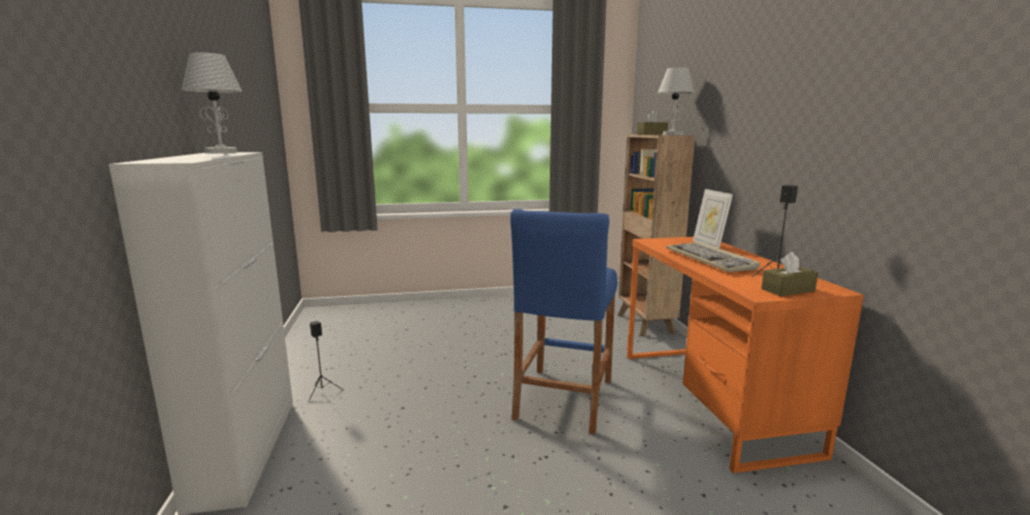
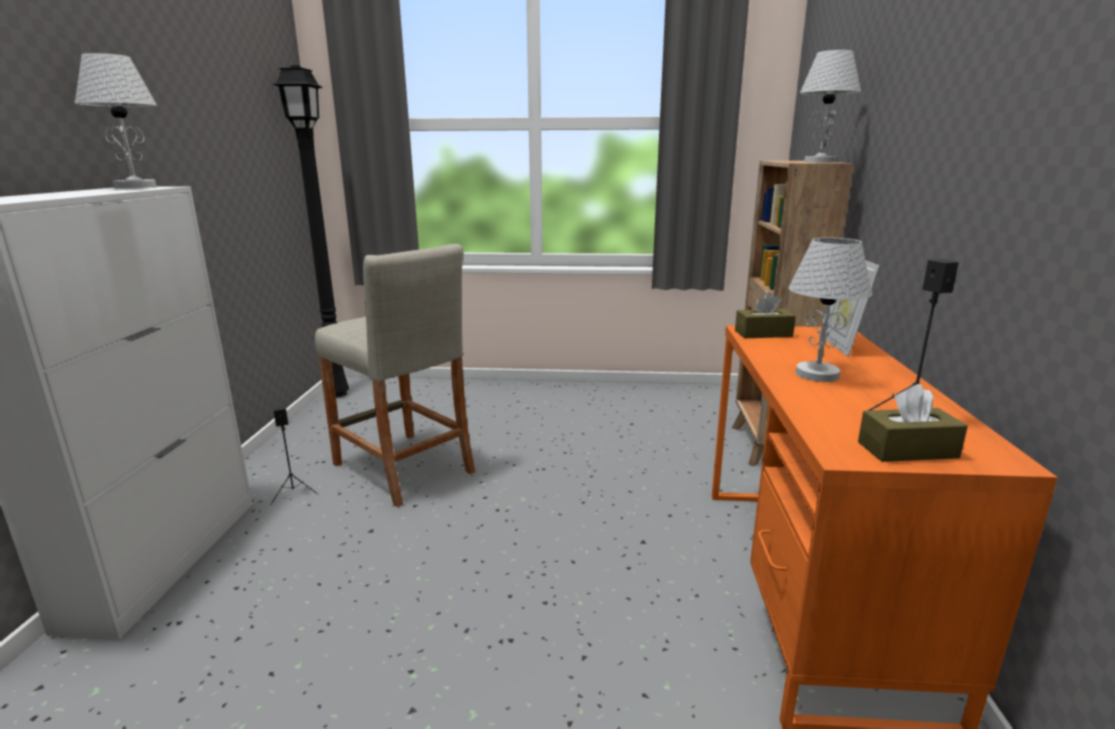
camera: 15 degrees right, 5 degrees up
blue stool [510,209,618,434] -> none
brown tissue box [636,110,668,135] -> brown tissue box moved to [735,292,796,338]
keyboard [666,242,760,272] -> white table lamp [789,238,872,382]
none -> black floor lamp [273,66,349,397]
none -> beige stool [315,244,475,507]

